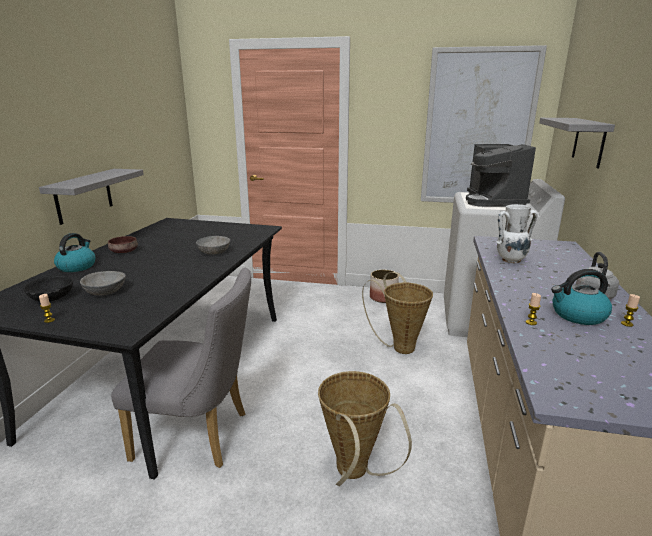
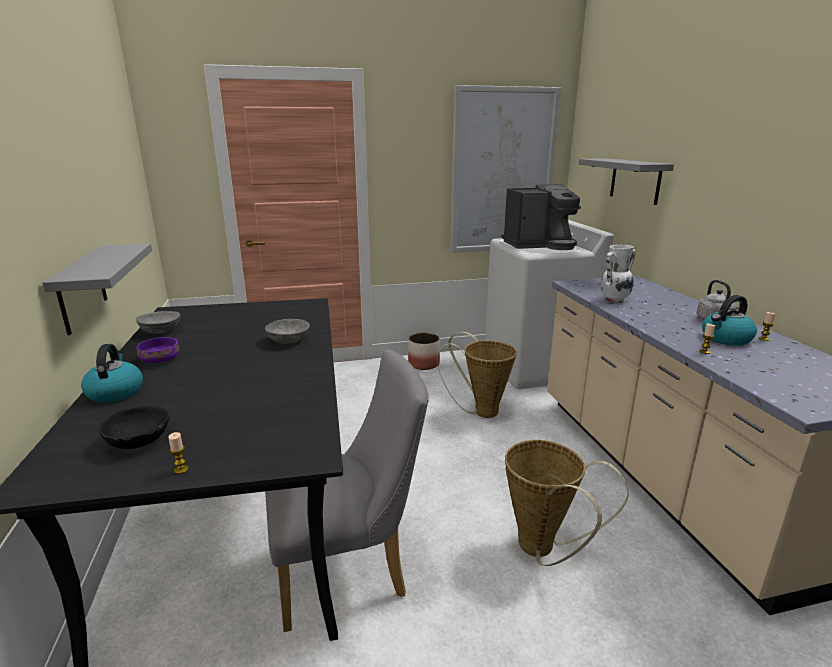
camera: 25 degrees left, 0 degrees up
grey bowl [80,271,126,295] -> grey bowl moved to [136,311,180,334]
brown bowl [108,236,138,253] -> purple bowl [137,337,179,363]
coffee machine [466,144,536,207] -> coffee machine turned 75 degrees counterclockwise [501,184,581,250]

